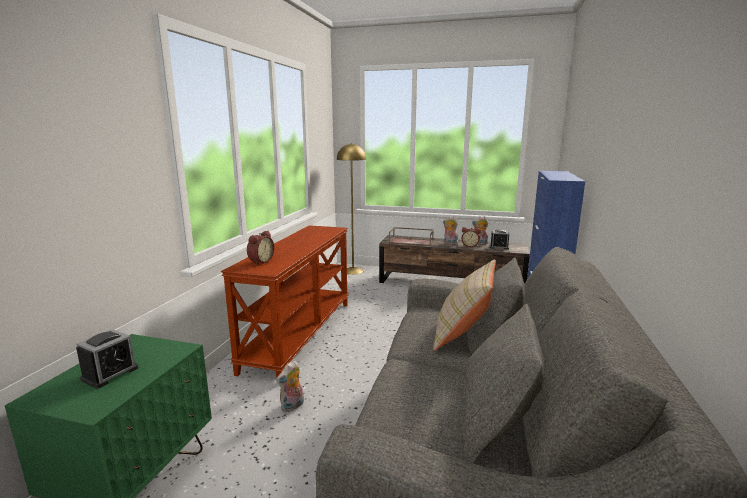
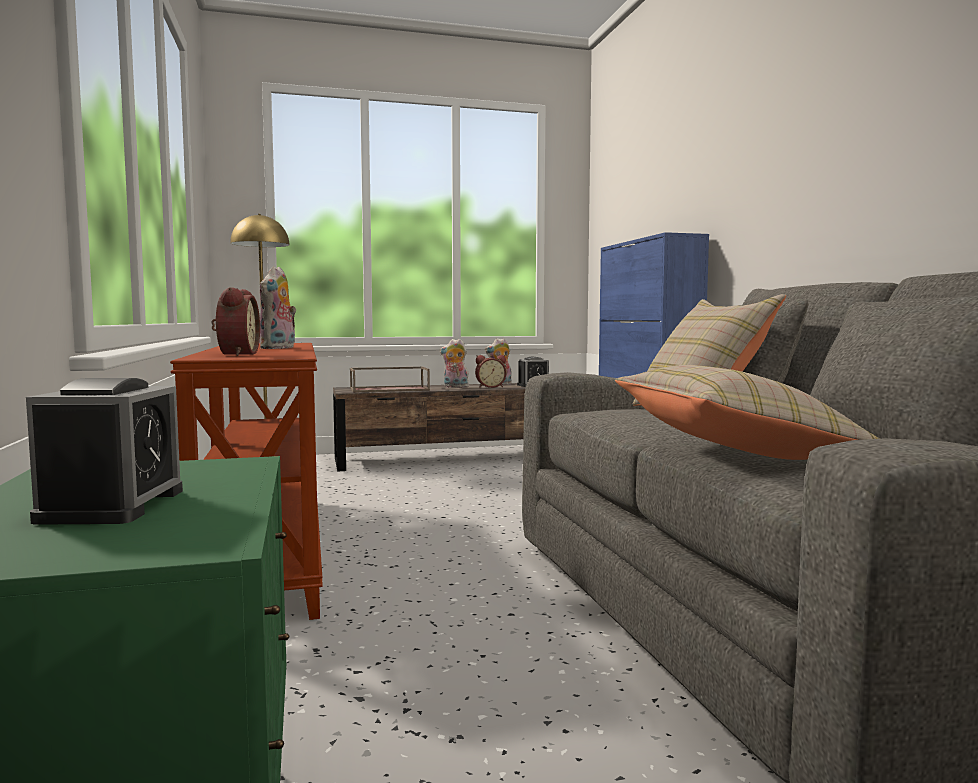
camera: 30 degrees left, 10 degrees down
plush toy [276,360,304,412] -> plush toy moved to [259,266,296,349]
none -> beige pillow [615,365,880,460]

